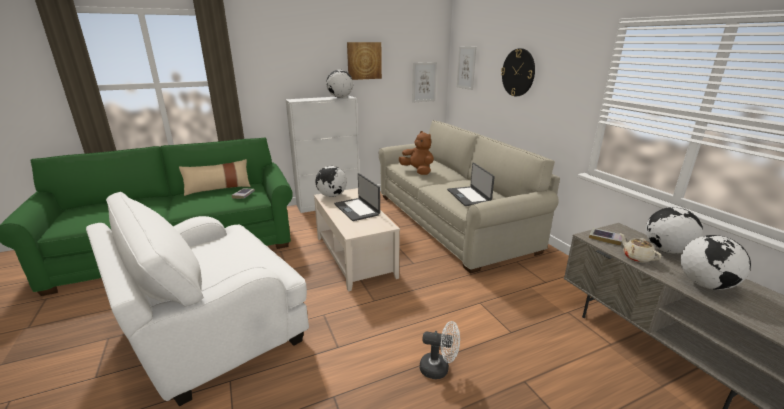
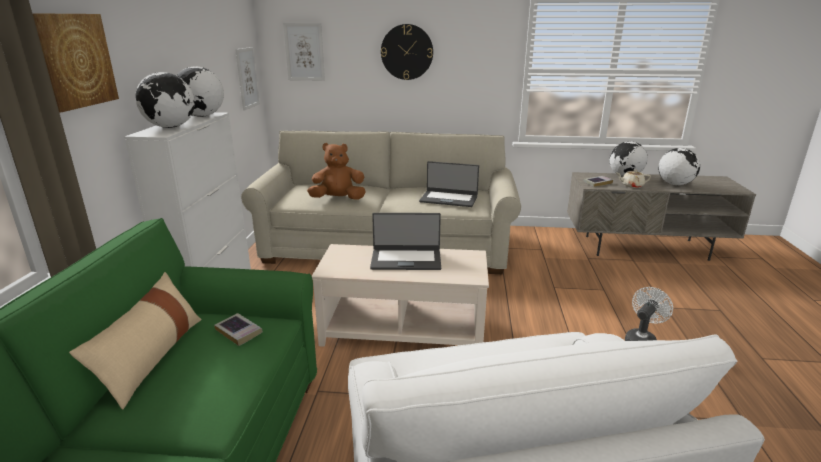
camera: 60 degrees left, 0 degrees up
globe [315,166,347,197] -> globe moved to [135,72,195,128]
picture [347,42,382,80] -> picture moved to [32,13,119,113]

